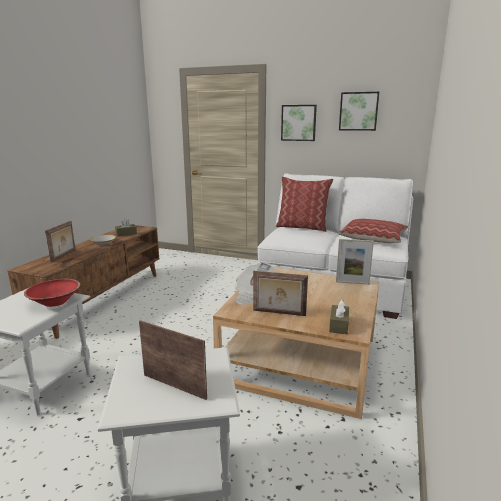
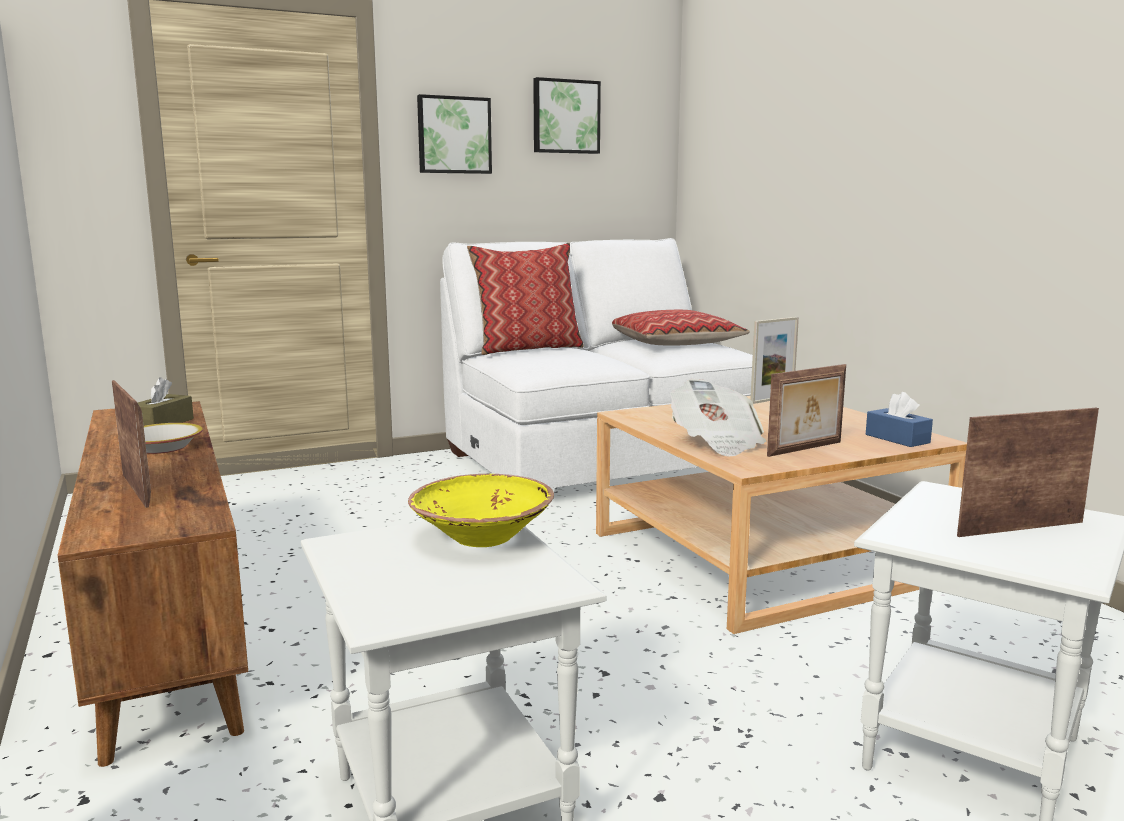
camera: 45 degrees left, 5 degrees down
red bowl [24,279,80,307] -> yellow bowl [408,474,554,547]
brown tissue box [329,300,349,334] -> blue tissue box [866,392,933,447]

